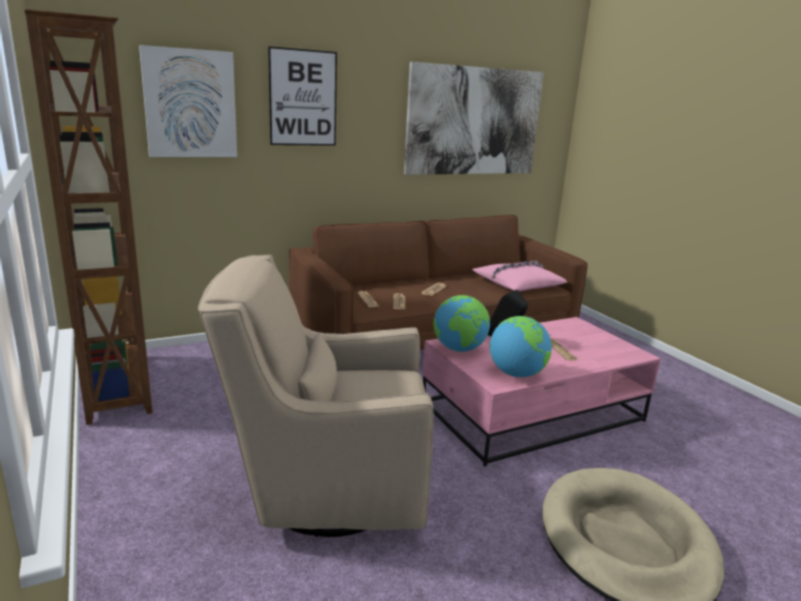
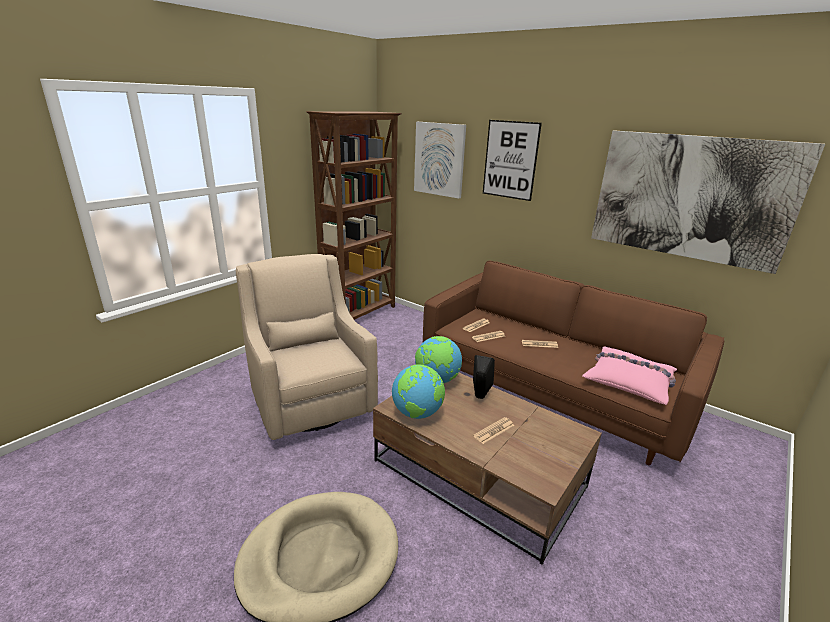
camera: 65 degrees right, 5 degrees up
pink coffee table [422,317,661,466] -> brown coffee table [373,373,602,565]

